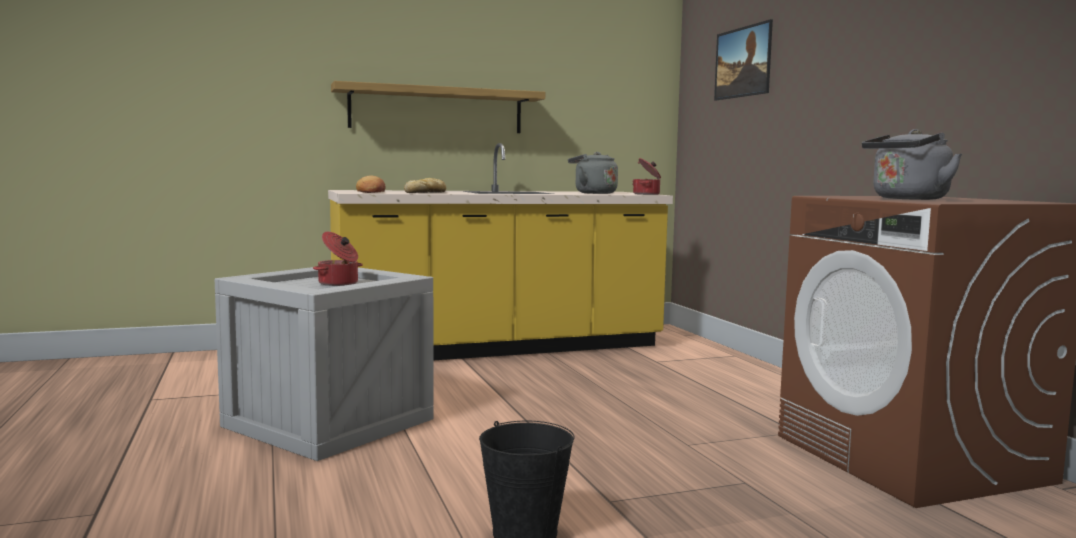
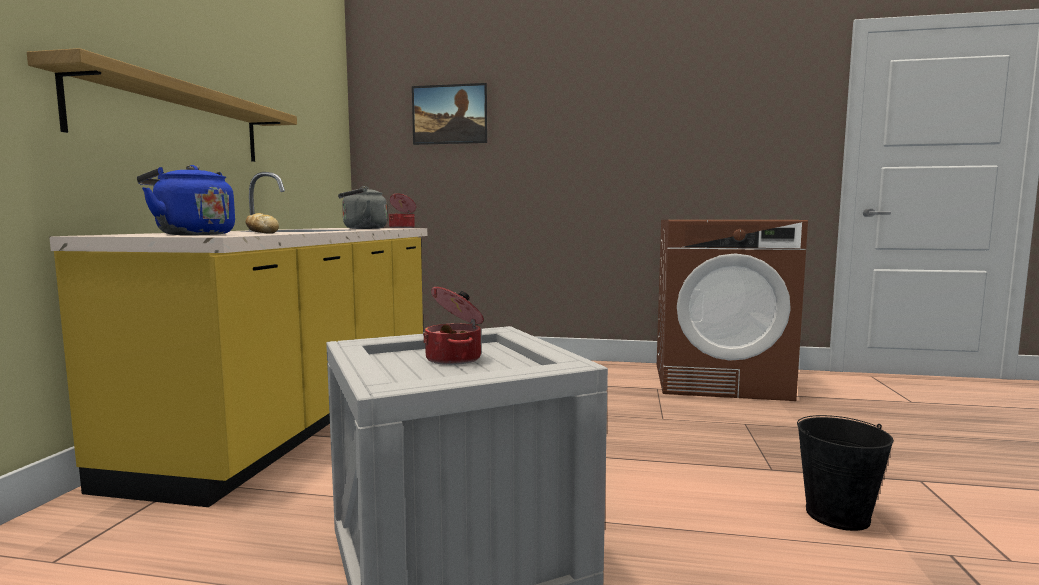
camera: 60 degrees left, 0 degrees up
bread [356,175,386,193] -> blue kettle [137,165,235,235]
grey kettle [862,129,962,200] -> none

